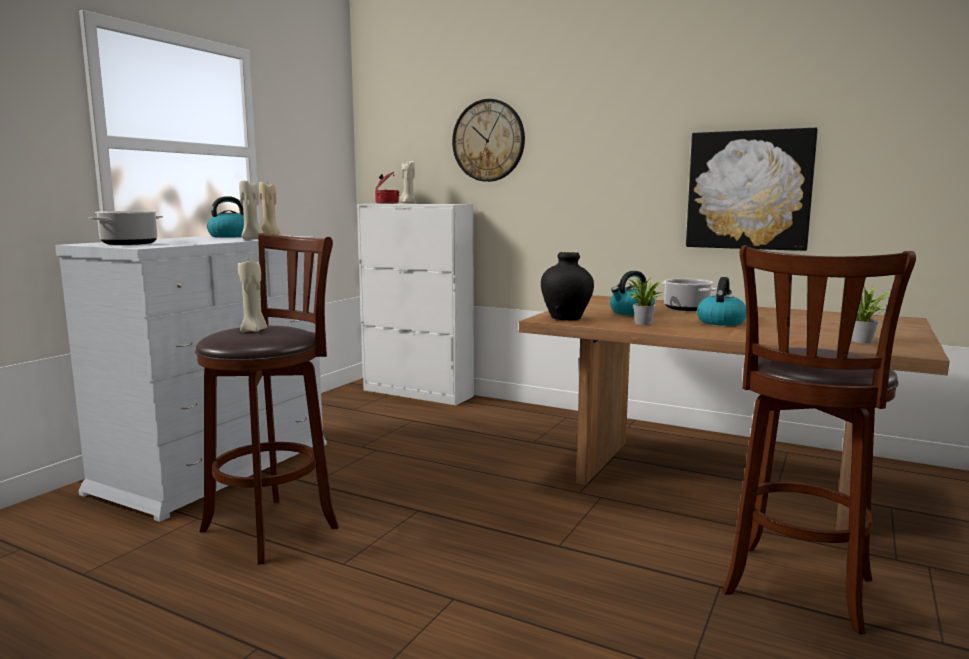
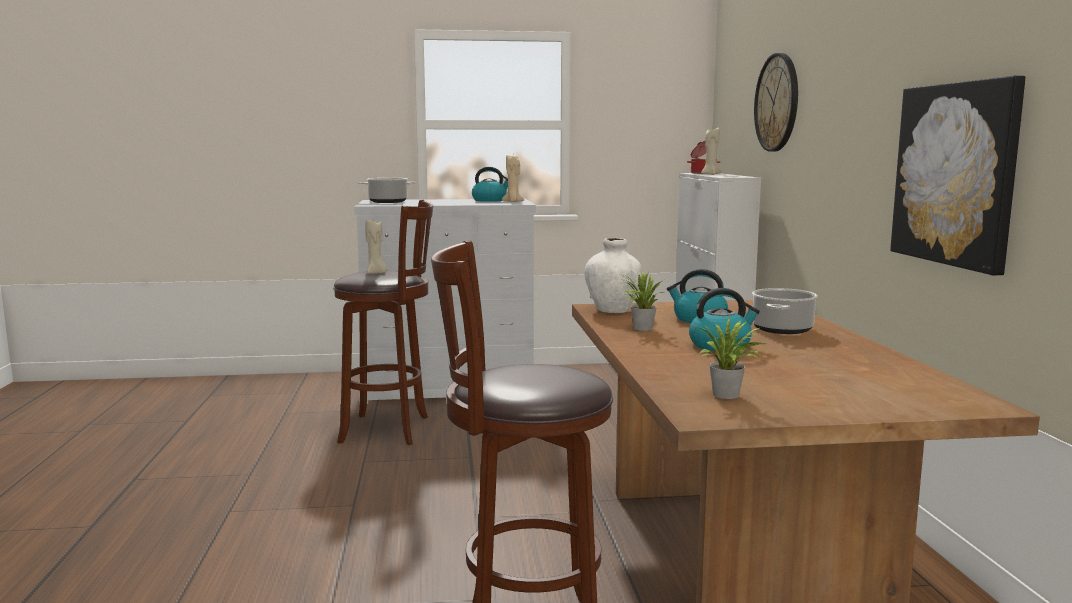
camera: 55 degrees right, 0 degrees up
beige candle [239,181,264,239] -> none
black vase [541,252,594,320] -> white vase [584,238,643,313]

